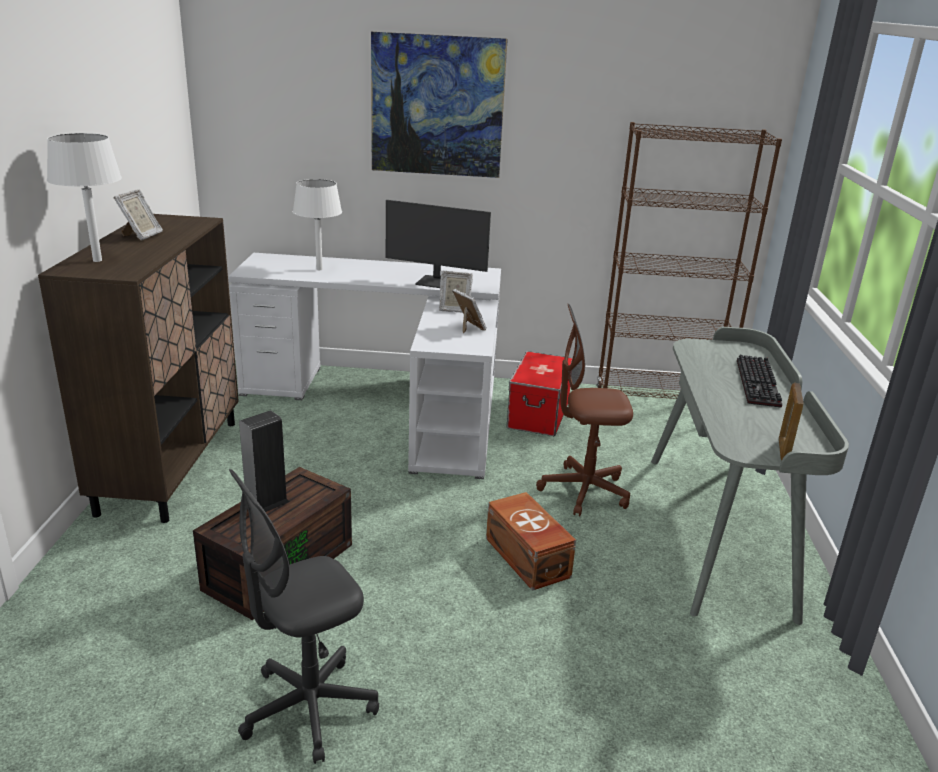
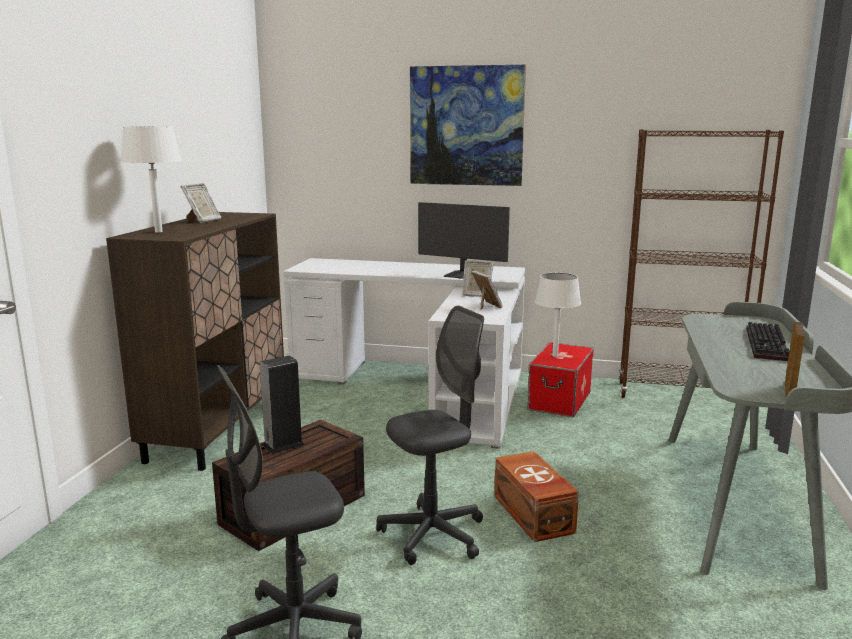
camera: 10 degrees right, 10 degrees down
white table lamp [293,179,342,270] -> white table lamp moved to [535,273,581,357]
brown office chair [536,304,633,516] -> none
none -> grey office chair [376,305,484,565]

